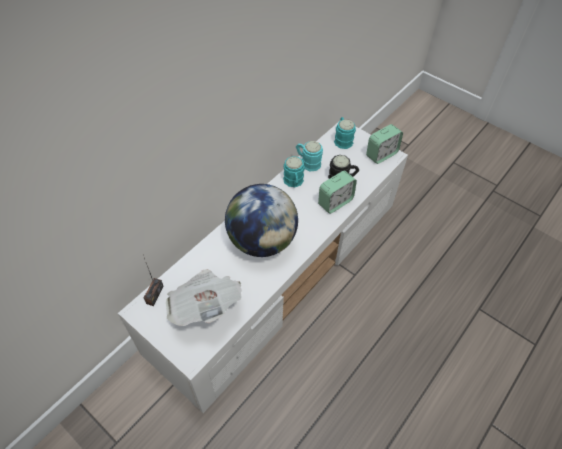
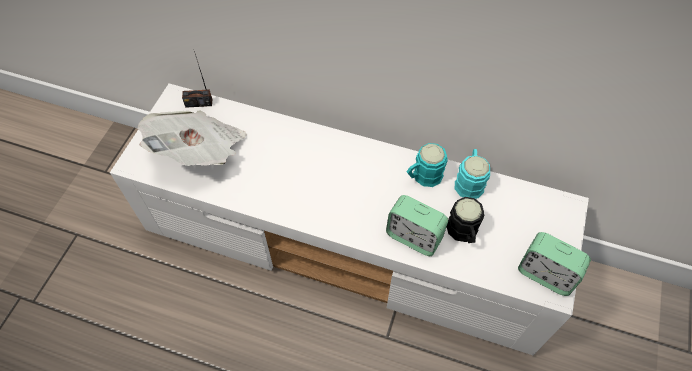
camera: 70 degrees right, 5 degrees up
globe [225,184,298,257] -> none
turquoise mug [334,117,356,149] -> none

